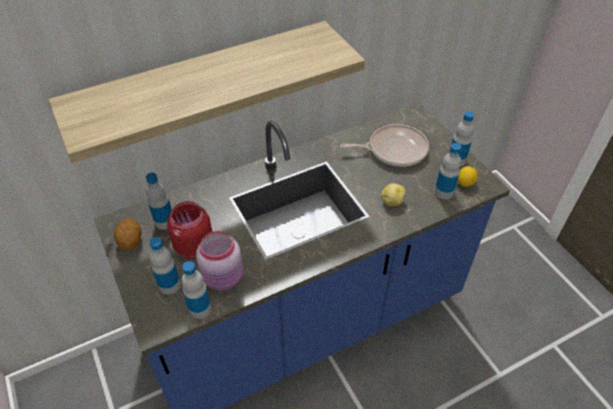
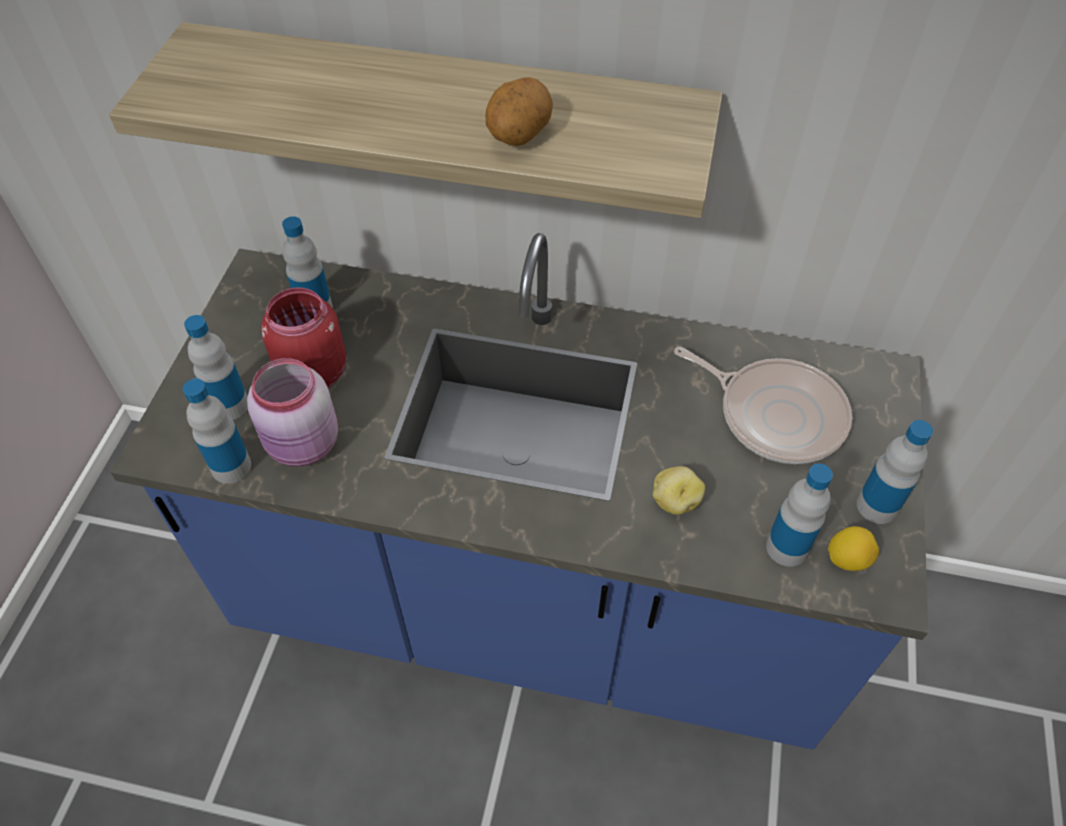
camera: 40 degrees right, 5 degrees up
potato [114,218,142,250] -> potato moved to [486,77,553,146]

